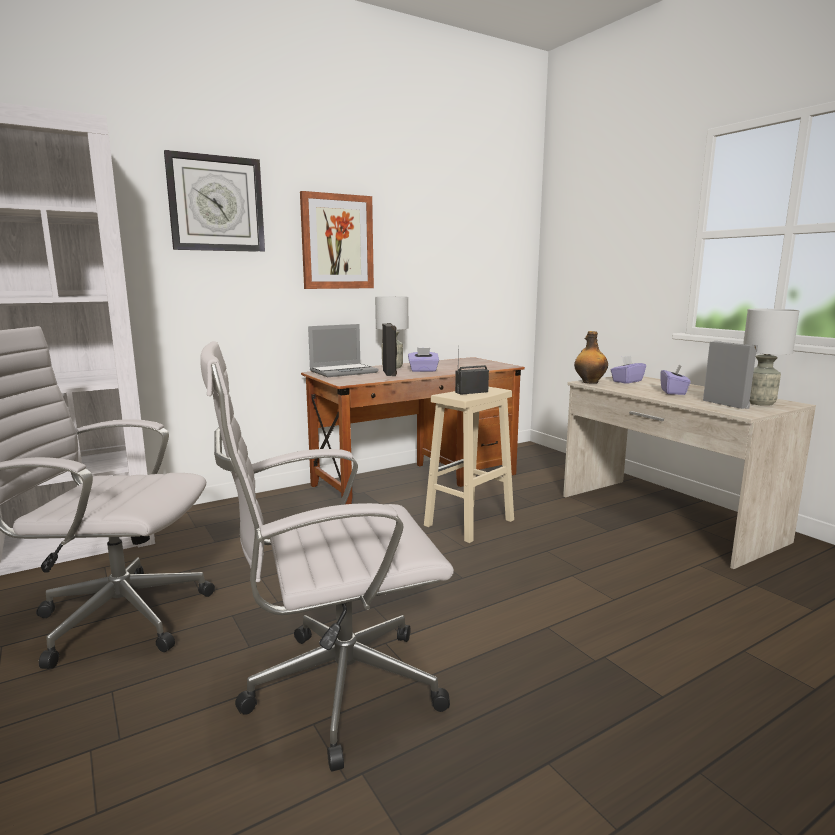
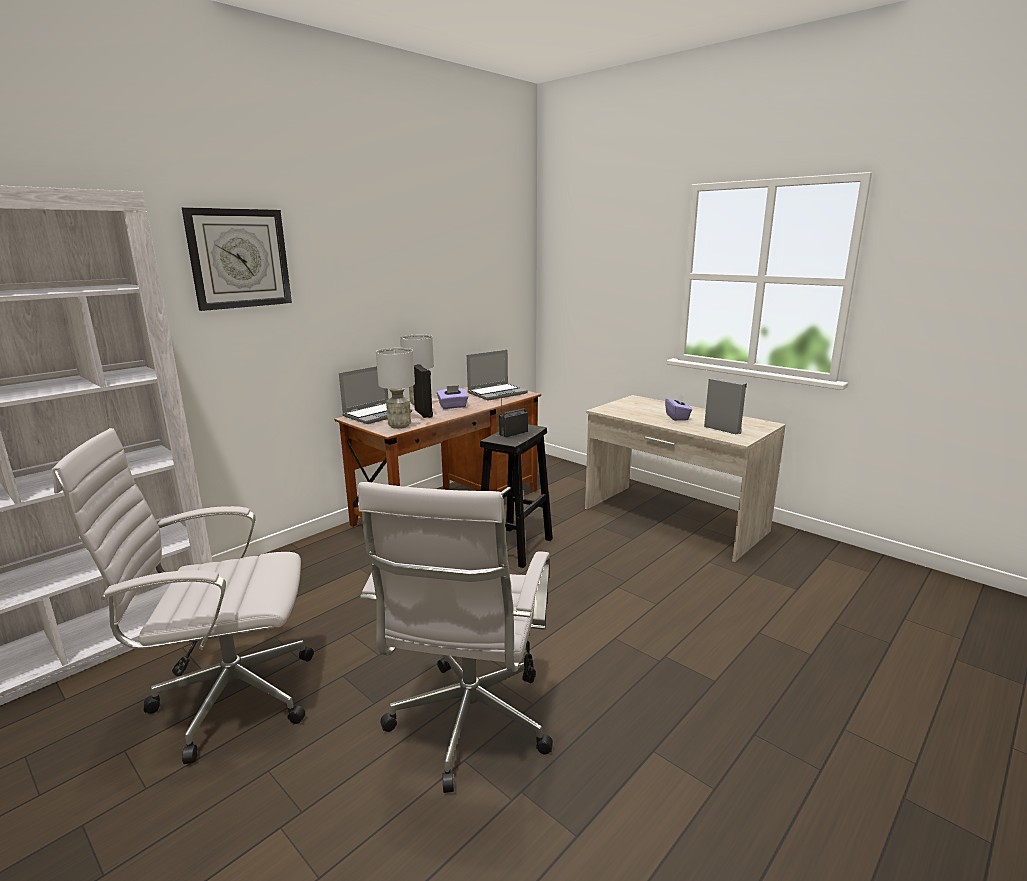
camera: 15 degrees left, 5 degrees up
white office chair [201,341,454,772] -> white office chair turned 45 degrees counterclockwise [358,482,553,793]
picture [300,191,374,289] -> none
beige stool [424,387,514,543] -> black stool [480,425,553,568]
bottle [574,331,608,384] -> none
purple tissue box [610,356,646,384] -> none
grey table lamp [743,309,799,406] -> grey table lamp moved to [376,348,415,429]
none -> laptop [467,350,528,401]

